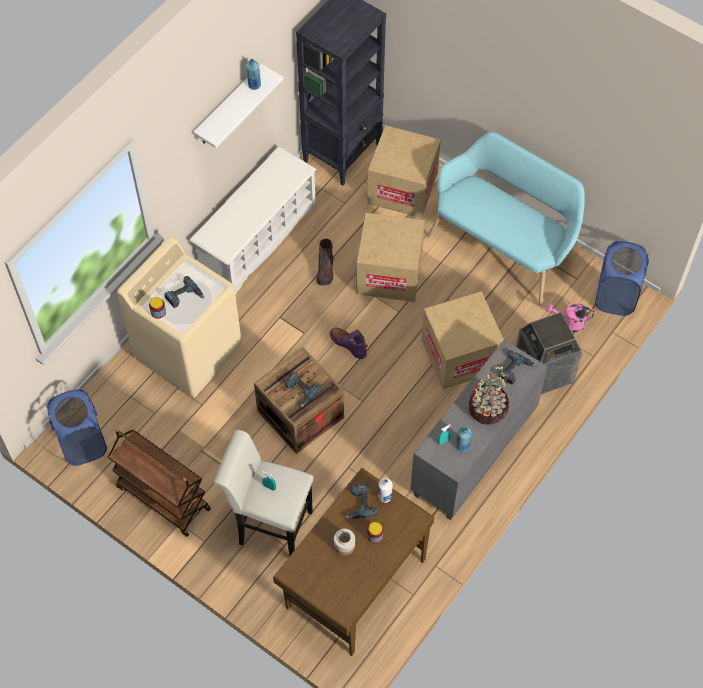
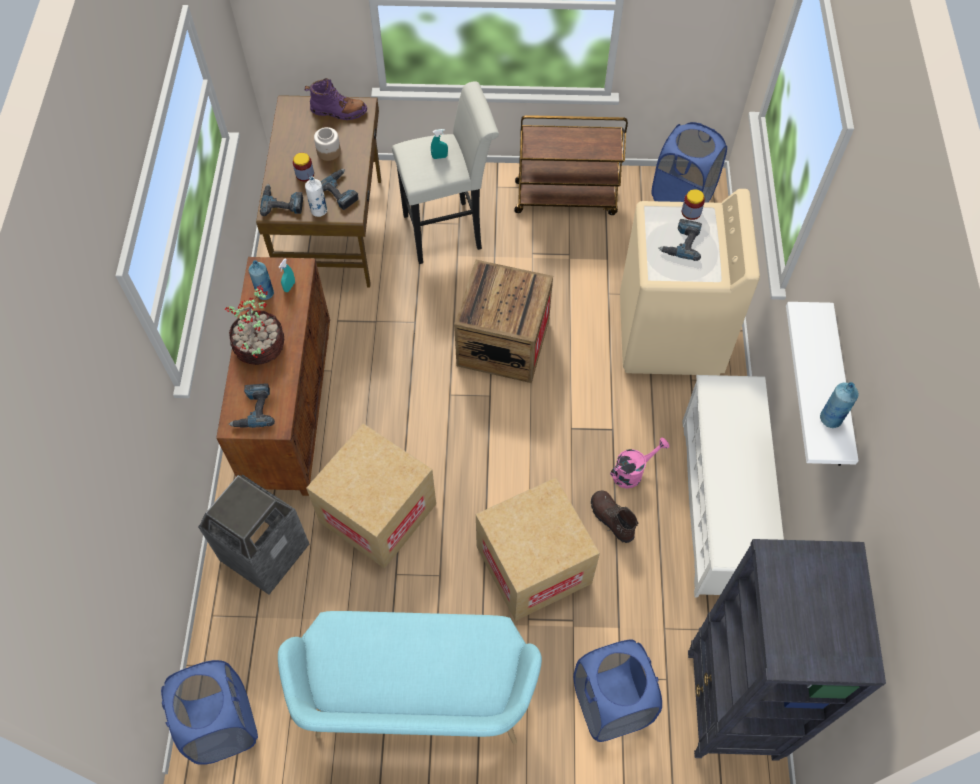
camera: 145 degrees right, 0 degrees up
power drill [284,372,321,407] -> power drill moved to [260,184,303,216]
purple boot [329,328,368,359] -> purple boot moved to [305,78,367,120]
cardboard box [367,125,441,218] -> blue laundry basket [573,639,662,742]
grey cabinet [410,340,548,520] -> brown cabinet [216,257,330,496]
pink watering can [546,303,594,332] -> pink watering can moved to [610,438,670,489]

